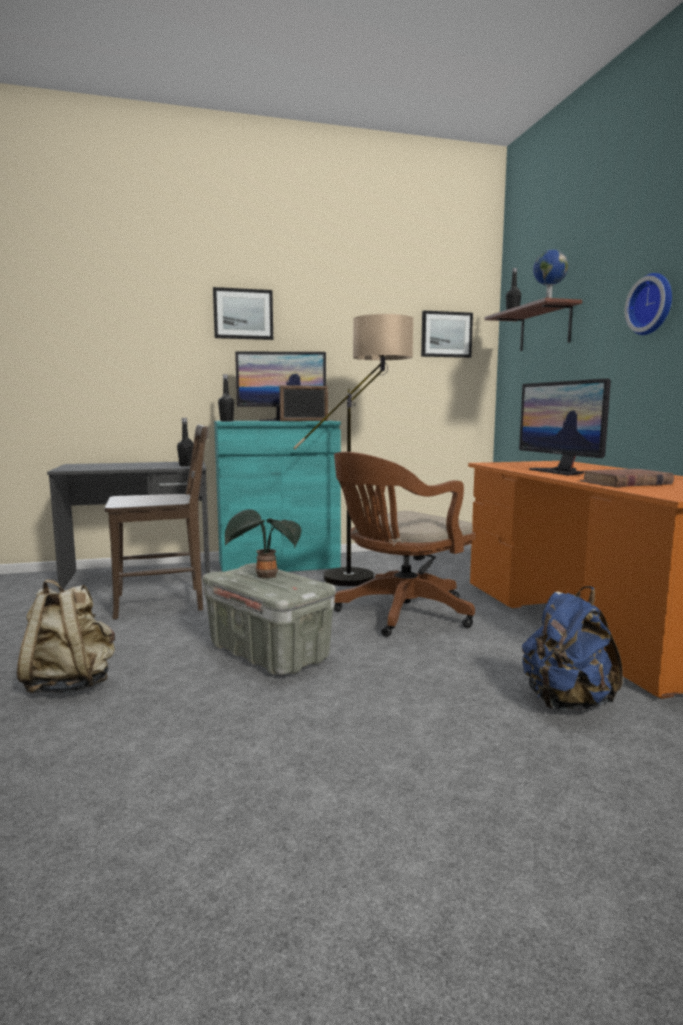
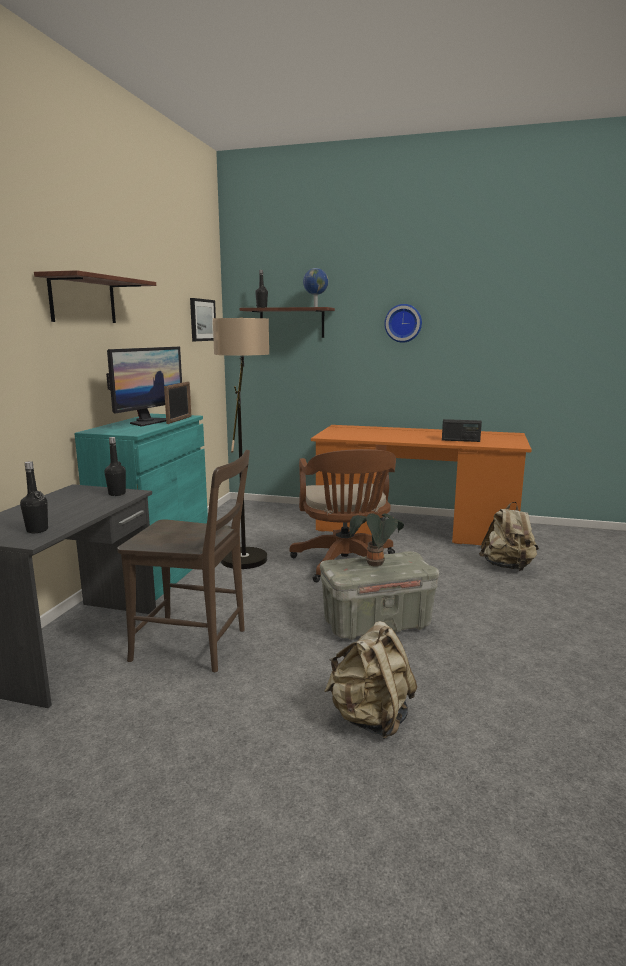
camera: 60 degrees left, 5 degrees up
brown chair [104,425,209,619] -> brown chair turned 90 degrees clockwise [117,450,250,672]
picture [213,287,273,340] -> shelf [34,270,156,323]
black bottle [218,374,234,421] -> black bottle moved to [20,461,48,533]
monitor [519,379,611,476] -> none
blue backpack [522,586,623,710] -> beige backpack [479,502,539,571]
brown book [580,469,674,487] -> radio [442,419,482,442]

